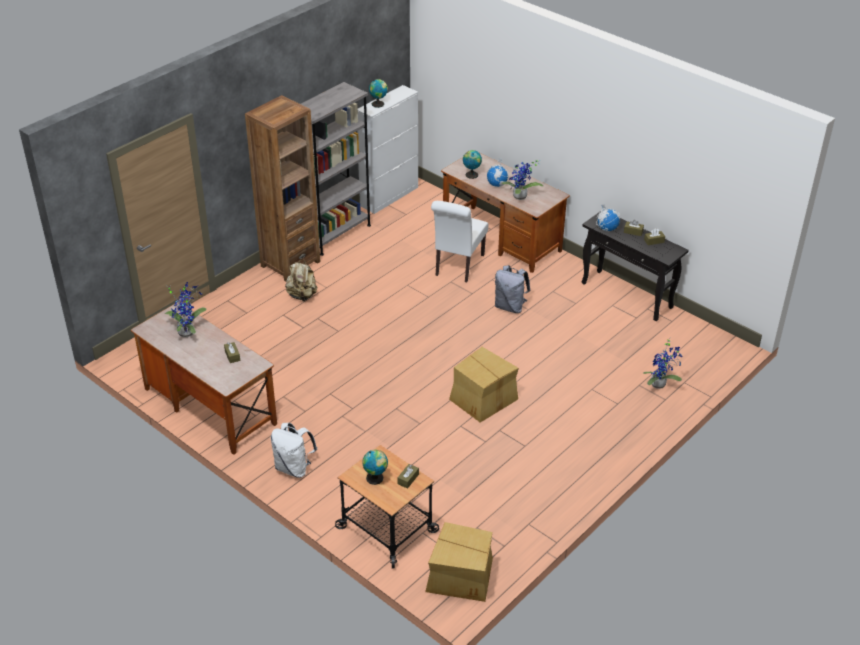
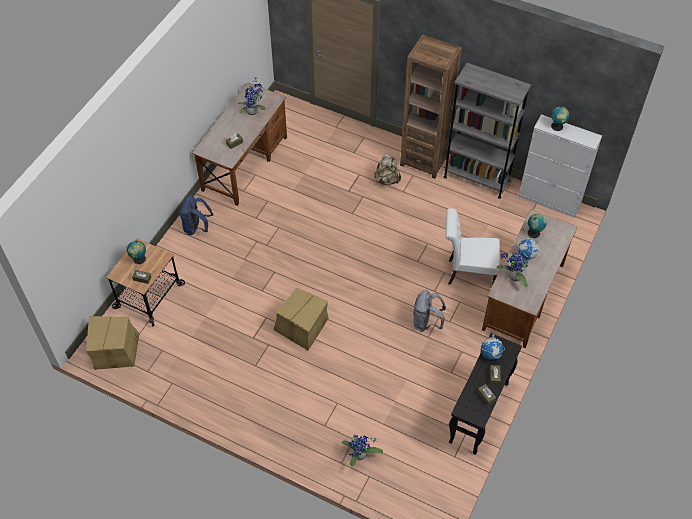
camera: 75 degrees right, 15 degrees up
white backpack [271,423,317,478] -> blue backpack [179,195,213,235]

